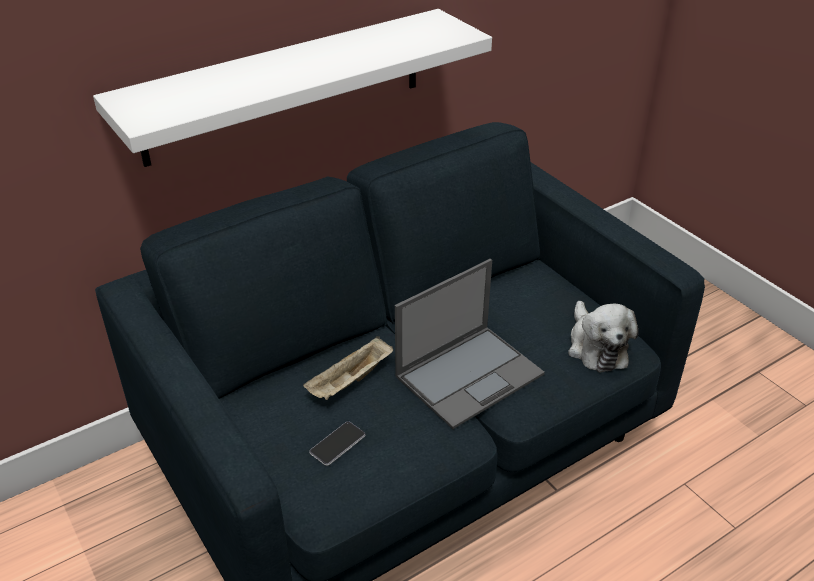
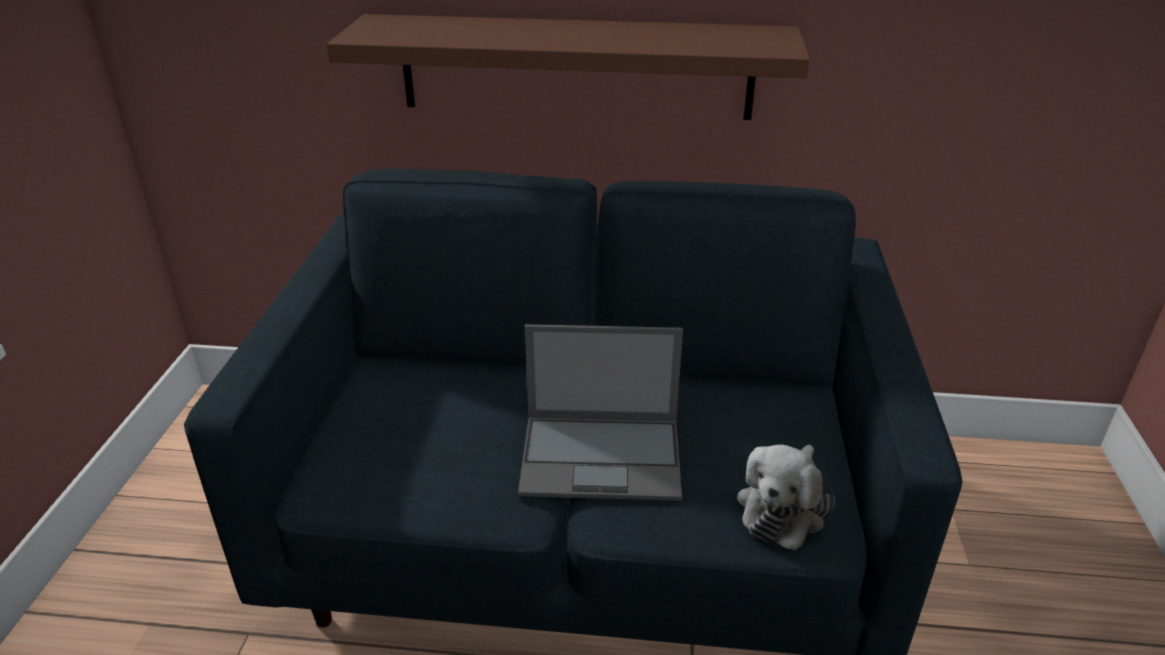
camera: 40 degrees right, 5 degrees down
white shelf [93,9,492,167] -> brown shelf [327,14,810,120]
beige tray [303,336,393,400] -> none
phone [309,421,366,466] -> none

